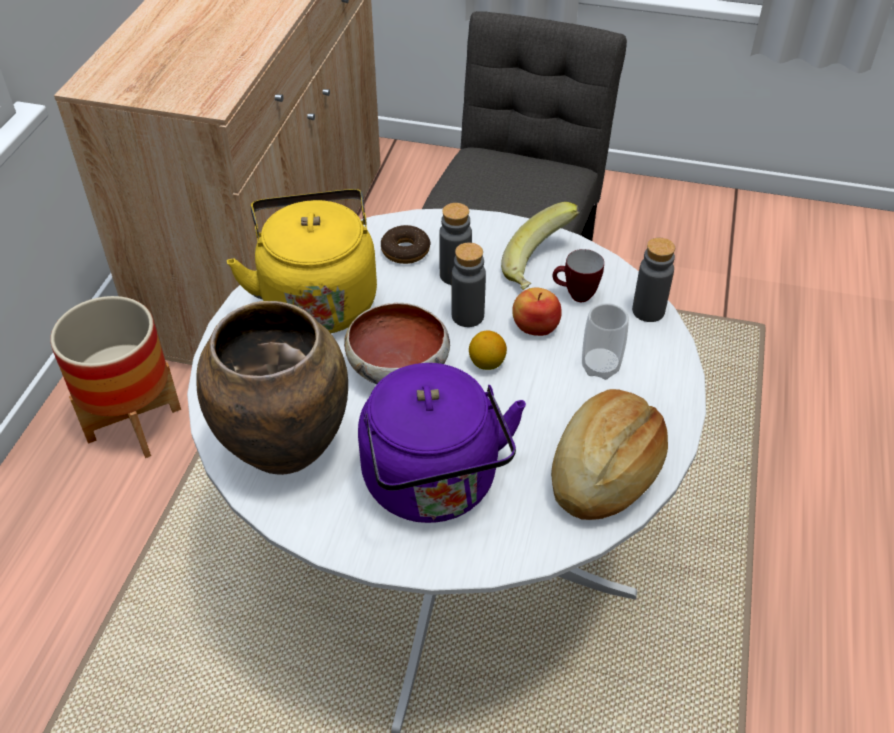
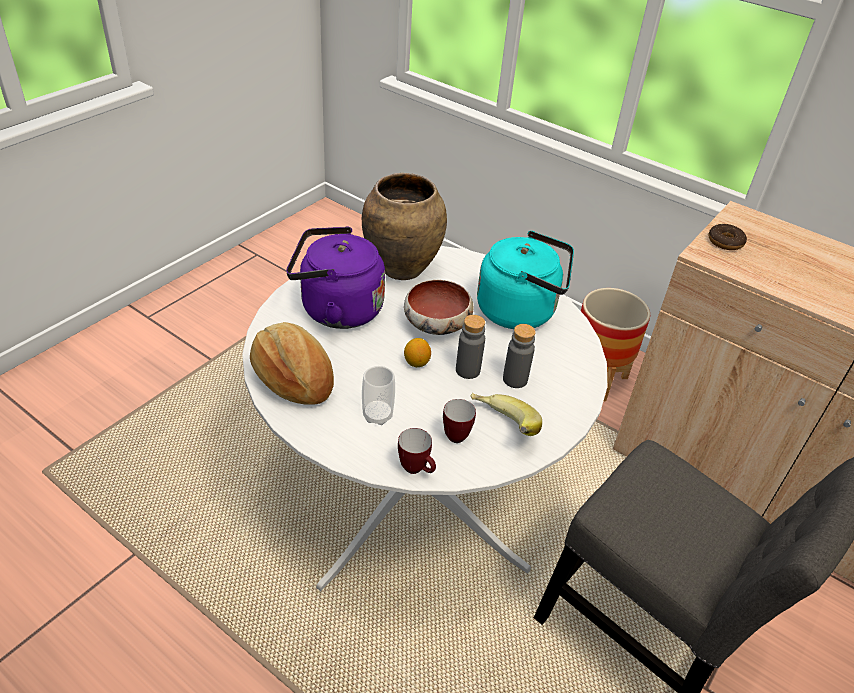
camera: 110 degrees right, 5 degrees down
yellow kettle [227,189,377,333] -> turquoise kettle [477,231,574,329]
donut [381,225,430,264] -> donut moved to [709,224,747,250]
apple [512,288,562,336] -> none
grey bottle [632,238,675,322] -> mug [398,428,436,474]

